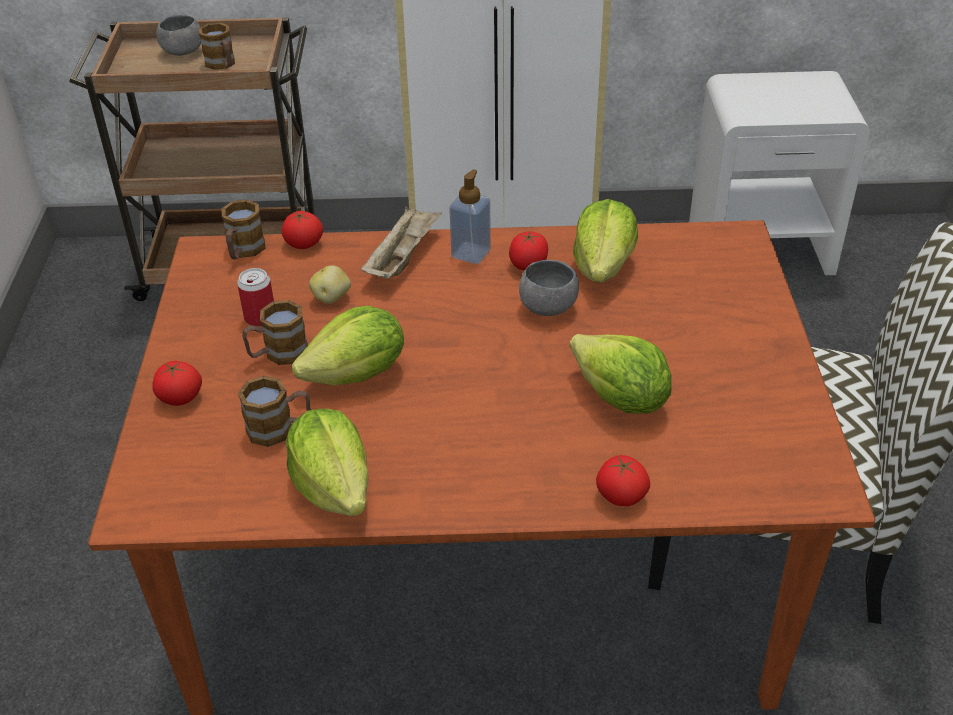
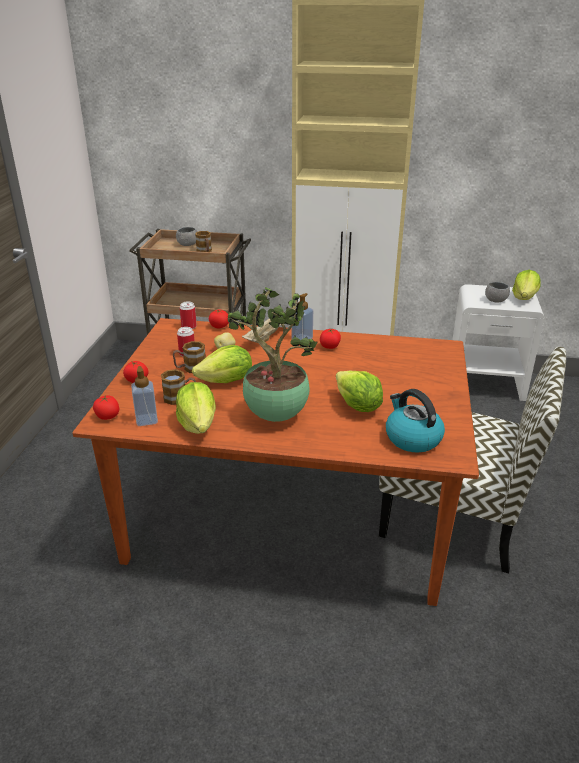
camera: 10 degrees right, 10 degrees down
mug [221,199,266,259] -> can [180,301,197,329]
grey bowl [519,260,579,316] -> grey bowl moved to [485,282,510,302]
lettuce [573,199,638,282] -> lettuce moved to [512,270,541,300]
tomato [596,455,650,506] -> tomato moved to [93,395,119,420]
none -> soap dispenser [131,366,158,426]
none -> potted plant [228,287,317,422]
none -> kettle [386,389,445,453]

